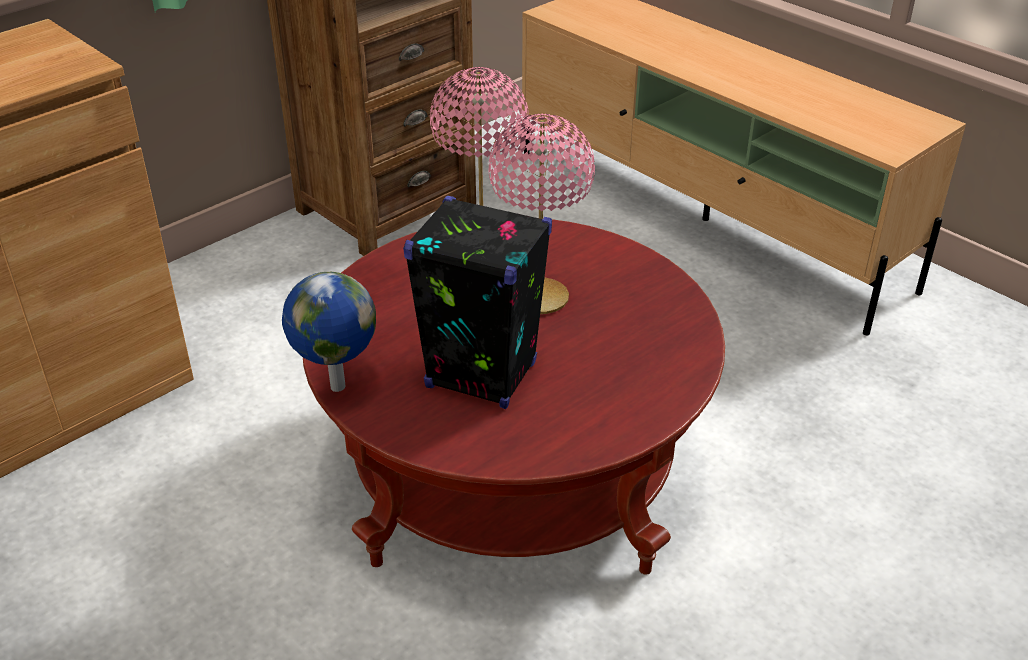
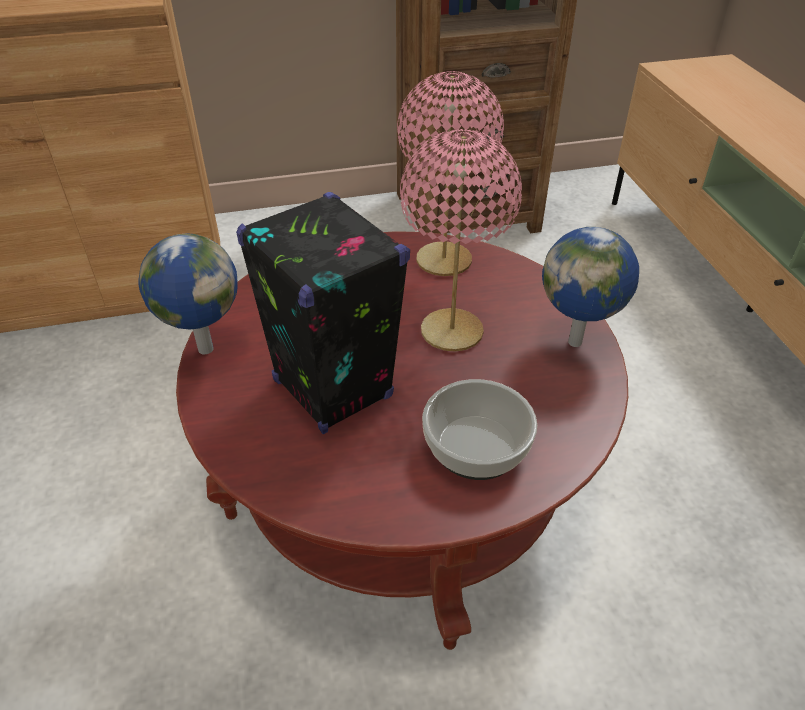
camera: 30 degrees right, 5 degrees up
none -> bowl [422,379,537,480]
none -> globe [542,227,639,347]

